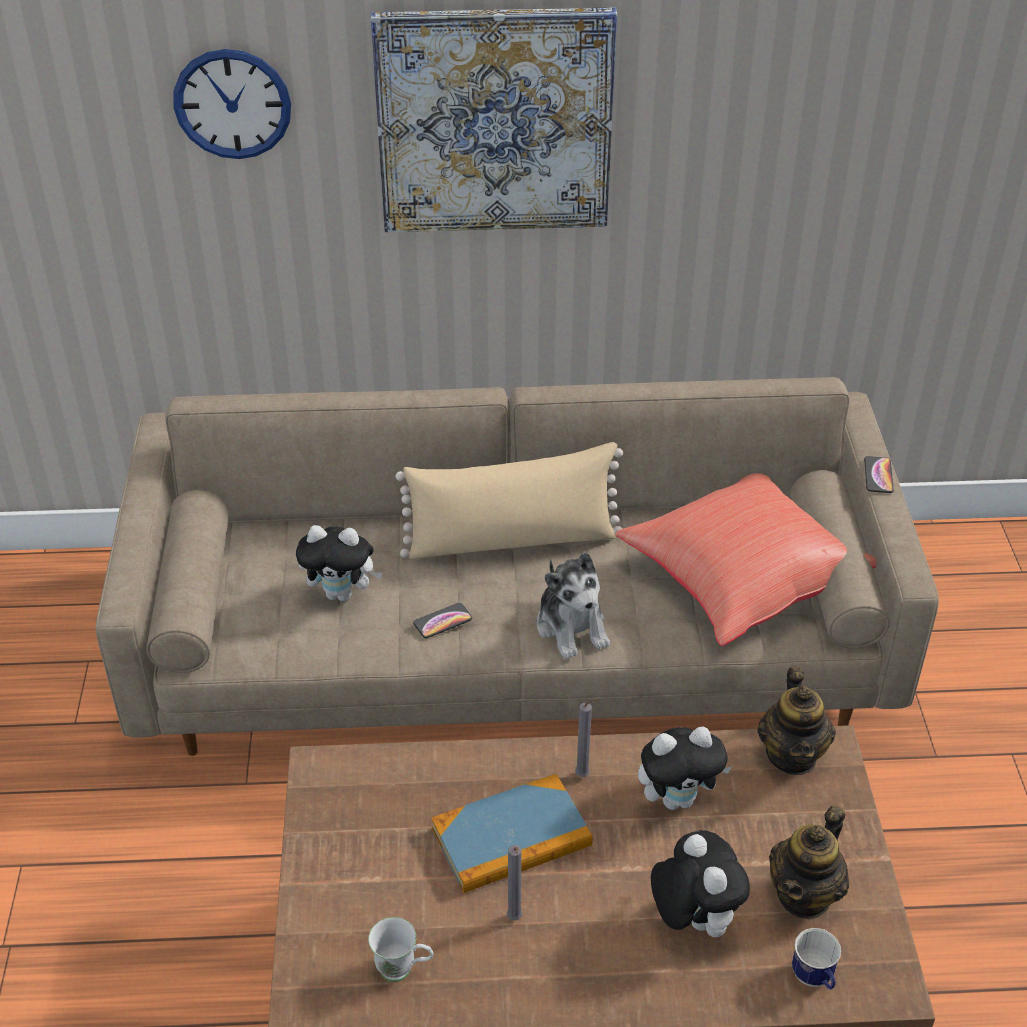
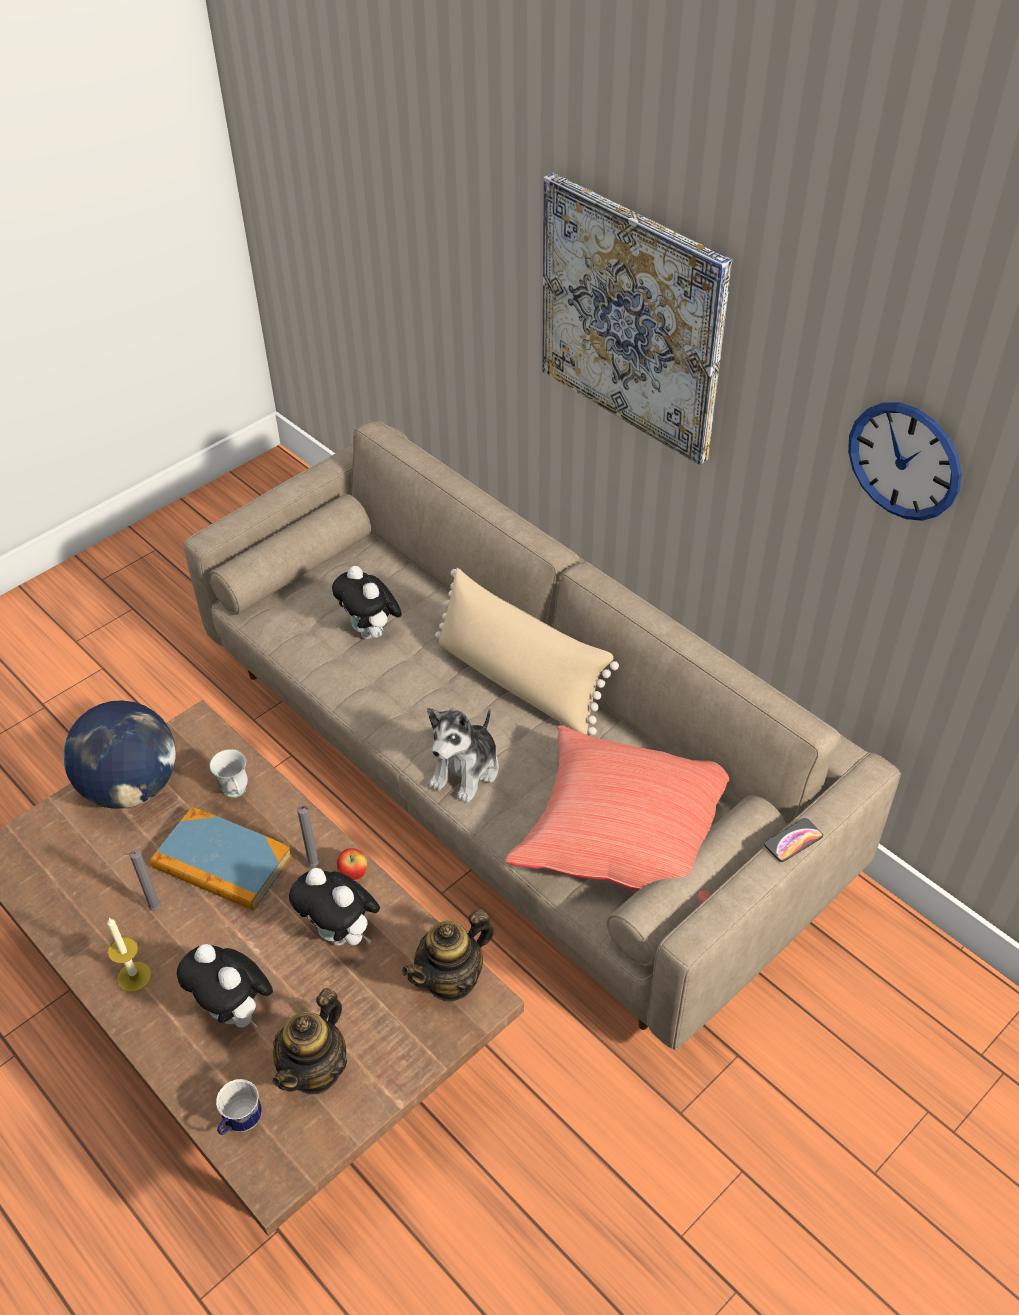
camera: 50 degrees right, 5 degrees up
wall clock [173,49,291,159] -> wall clock moved to [848,402,962,521]
white mug [368,917,433,982] -> white mug moved to [210,749,248,798]
phone [413,603,472,638] -> none
plush toy [651,830,750,937] -> plush toy turned 105 degrees clockwise [177,944,273,1028]
teapot [769,805,849,920] -> teapot turned 60 degrees counterclockwise [272,988,347,1094]
none -> globe [63,700,176,809]
none -> candle [107,918,152,992]
none -> apple [337,848,367,880]

